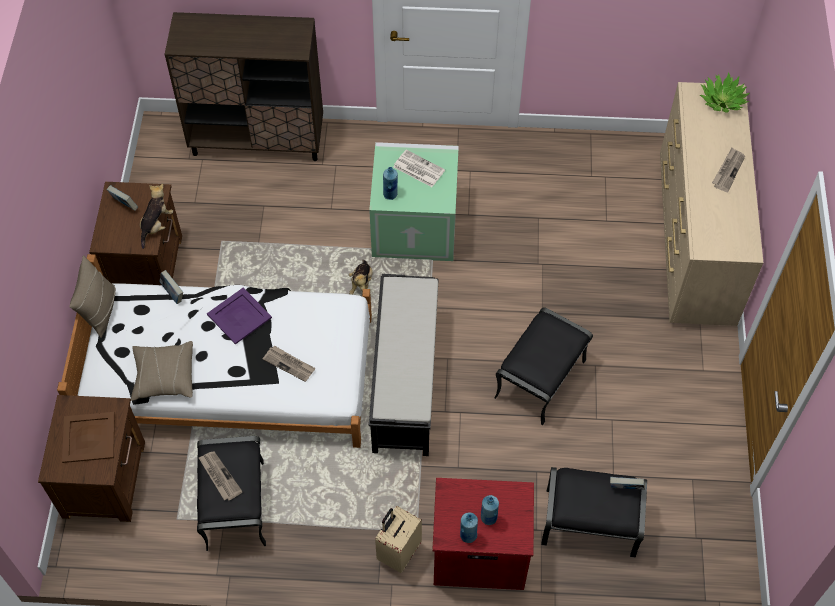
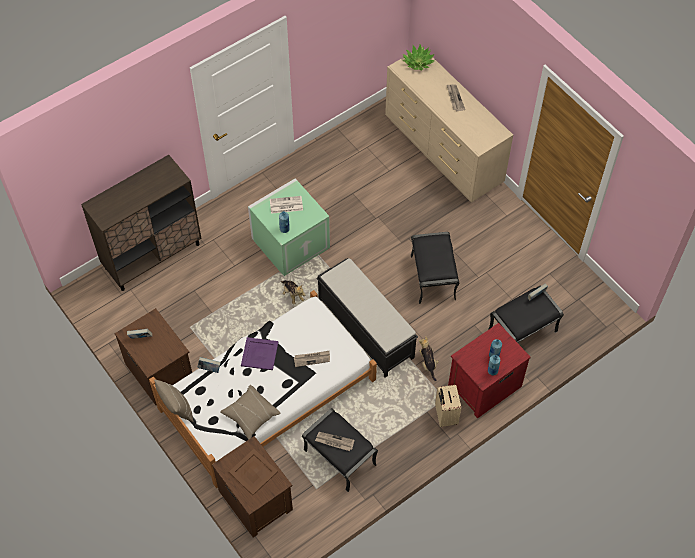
camera: 40 degrees left, 0 degrees up
plush toy [140,183,173,249] -> plush toy moved to [419,336,439,381]

